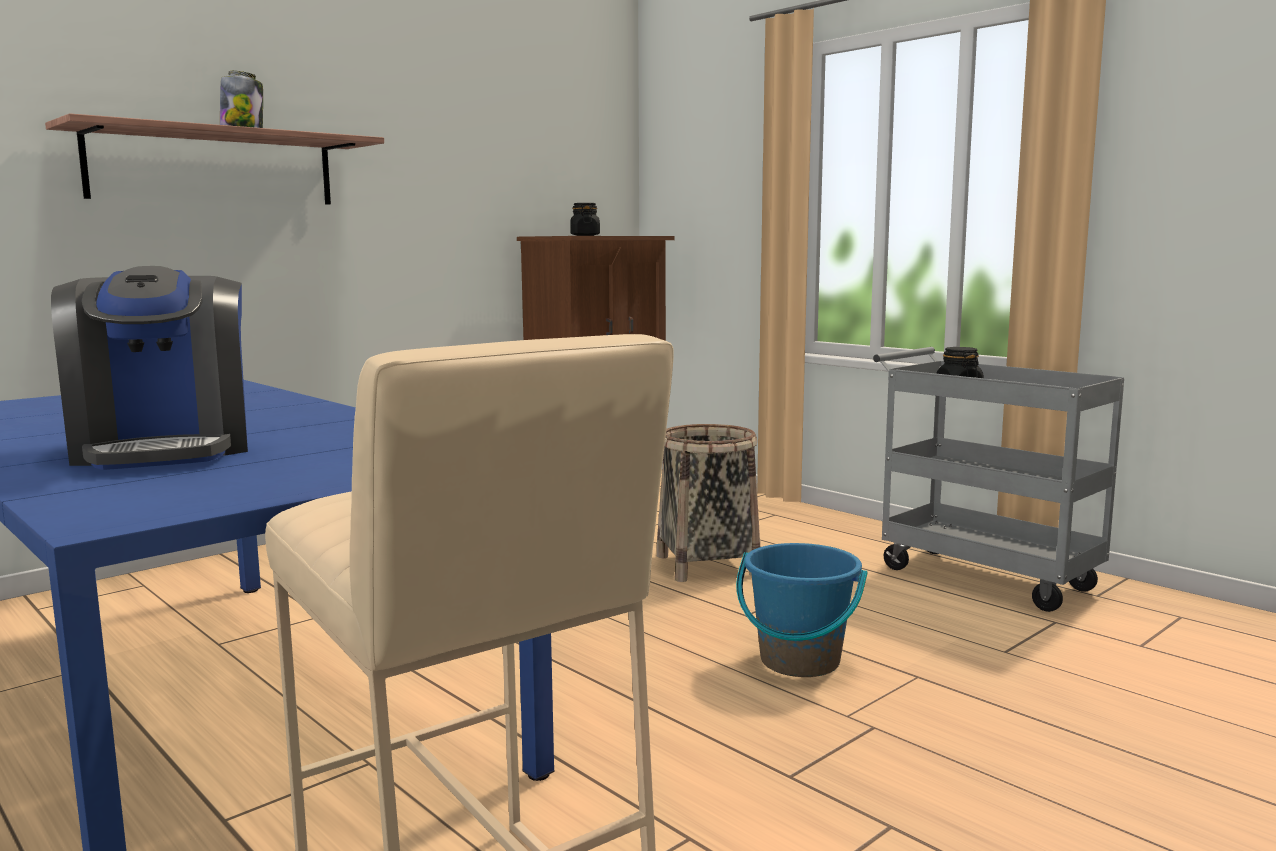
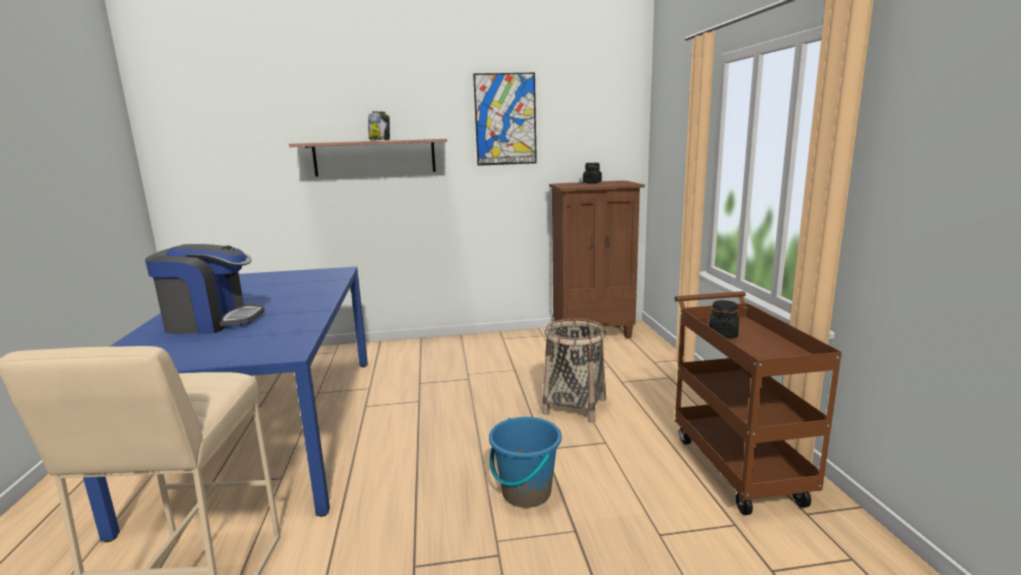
camera: 35 degrees right, 5 degrees up
coffee machine [51,266,248,470] -> coffee machine turned 105 degrees counterclockwise [145,244,264,334]
grey cart [873,347,1124,612] -> brown cart [675,291,841,515]
none -> picture [473,73,537,166]

